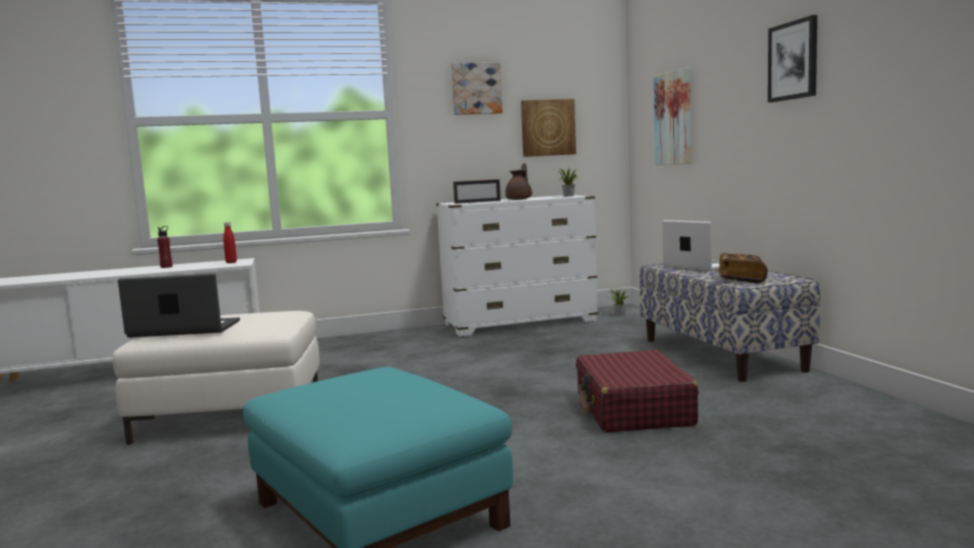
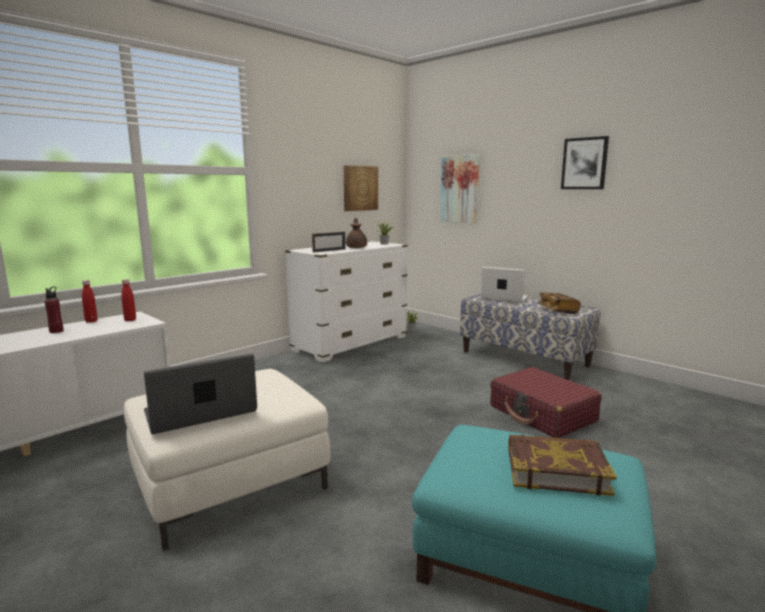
camera: 30 degrees left, 5 degrees up
picture [451,63,503,115] -> none
none -> red bottle [82,280,98,323]
none -> book [509,434,617,496]

